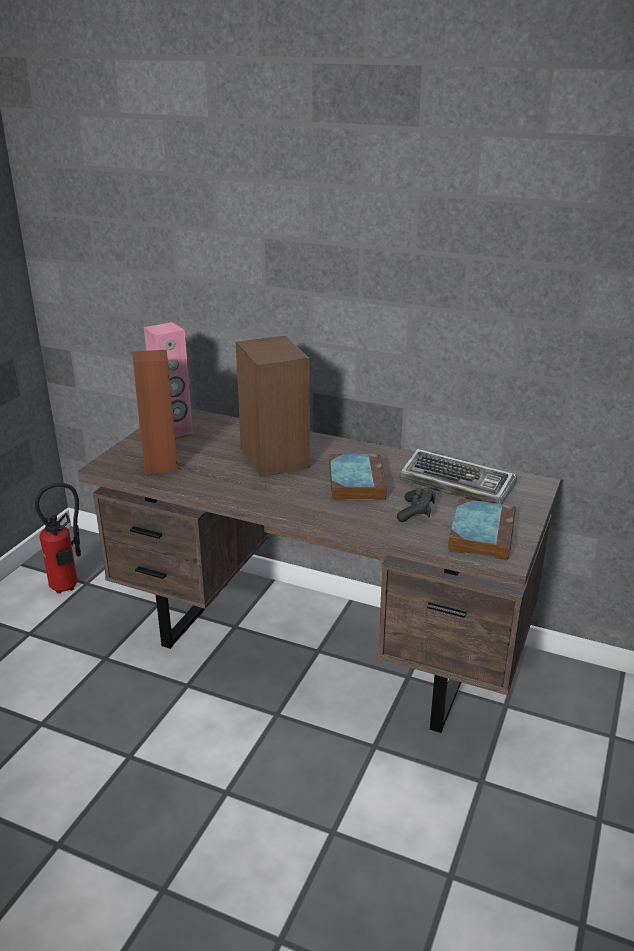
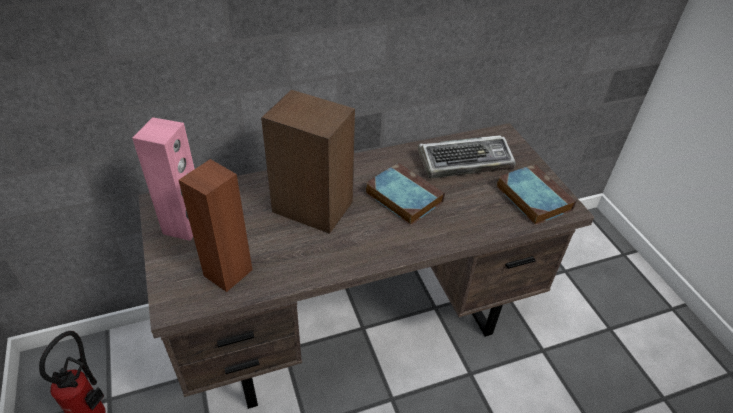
camera: 45 degrees left, 15 degrees up
black game controller [397,488,436,522] -> none

